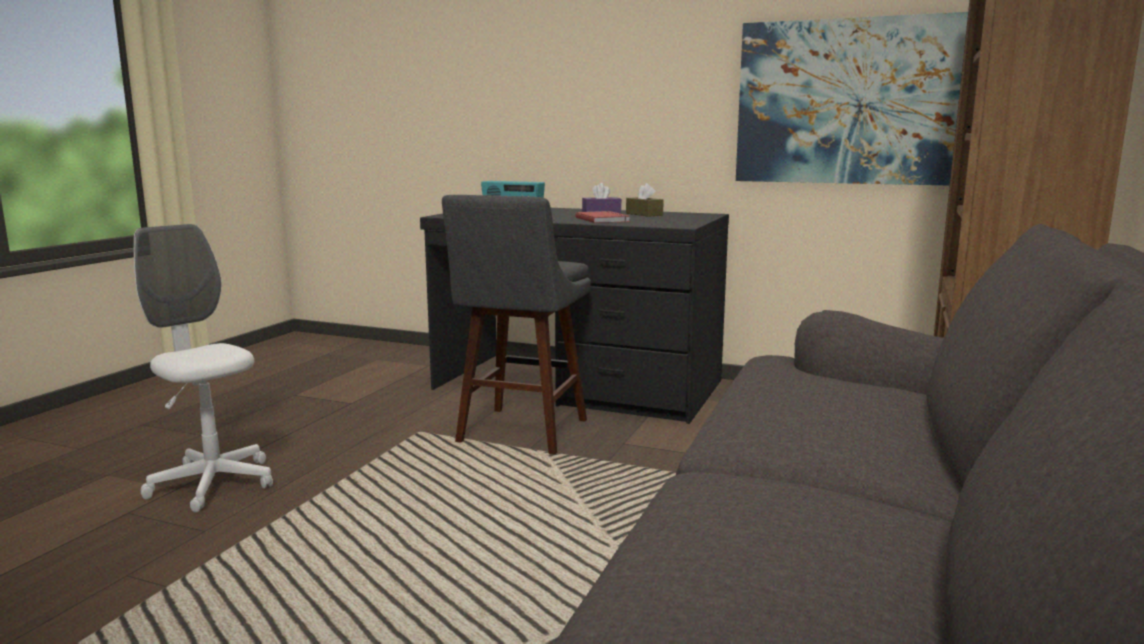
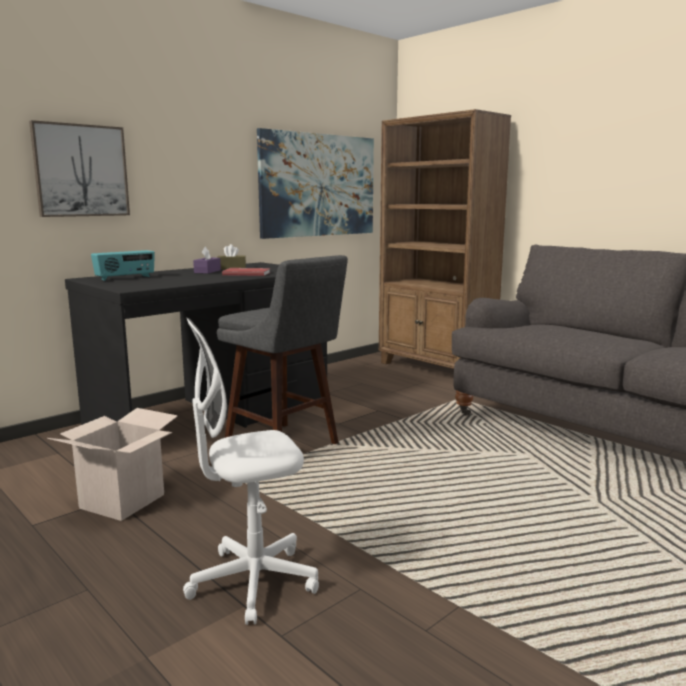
camera: 65 degrees left, 0 degrees up
none -> picture [29,120,130,217]
none -> cardboard box [47,408,178,521]

